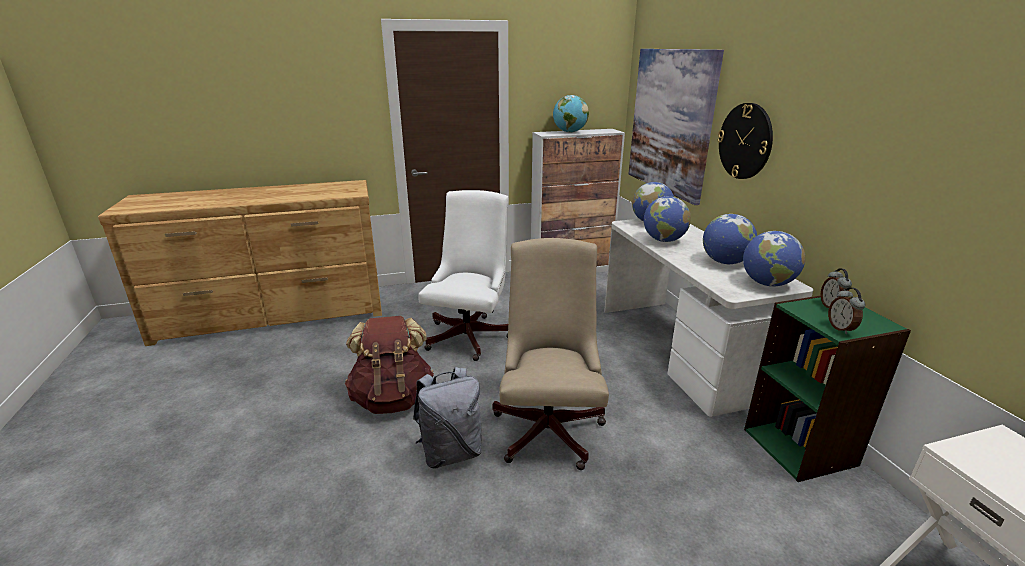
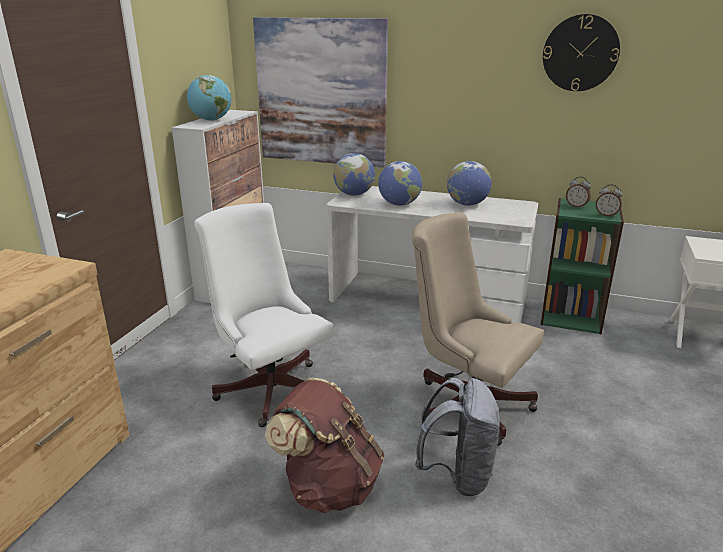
camera: 55 degrees left, 0 degrees up
wall clock [717,103,773,179] -> wall clock moved to [543,14,620,91]
globe [743,231,805,287] -> none

